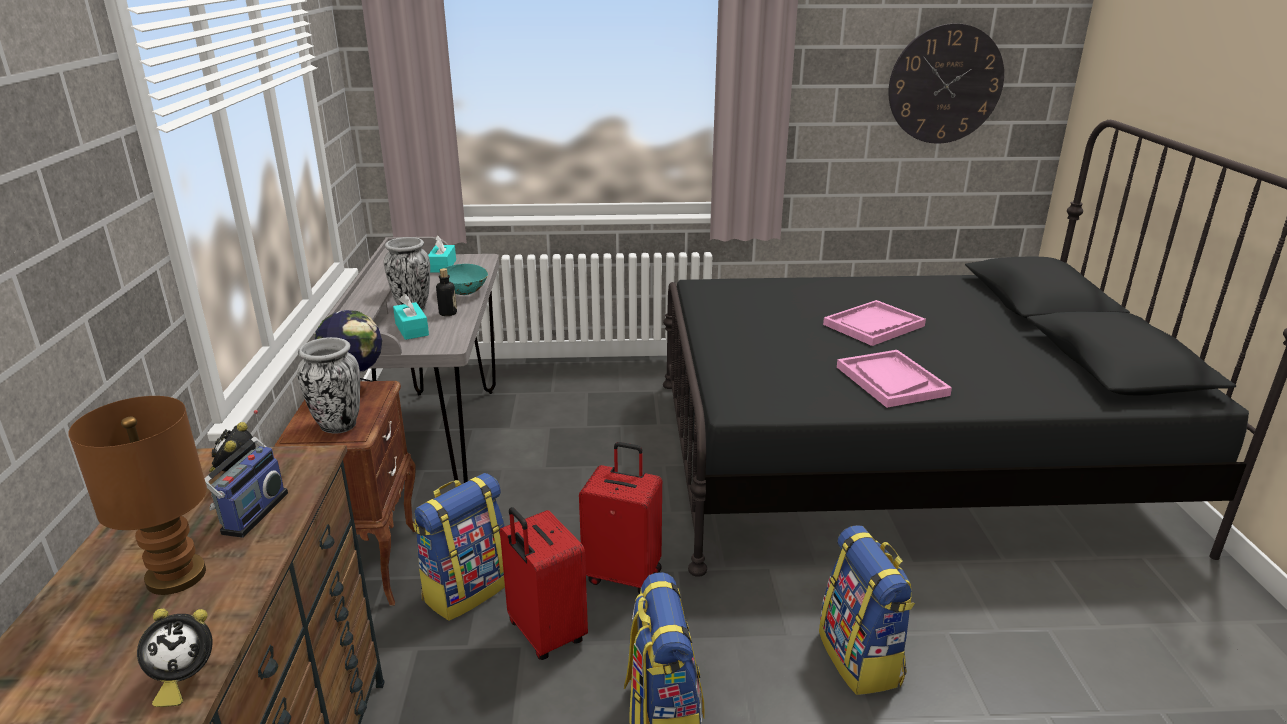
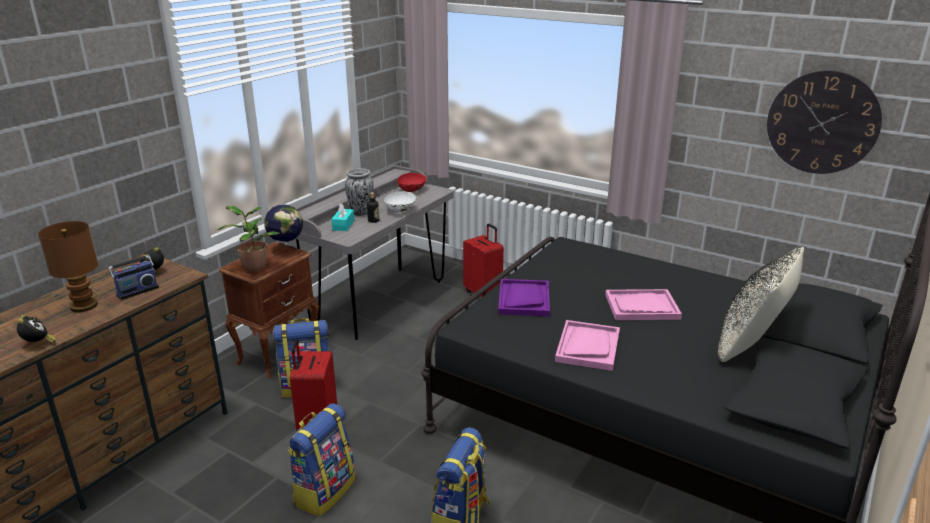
camera: 35 degrees right, 0 degrees up
alarm clock [137,608,213,707] -> alarm clock turned 135 degrees counterclockwise [17,315,56,343]
vase [297,337,360,433] -> potted plant [216,206,279,272]
turquoise tissue box [428,235,456,272] -> red bowl [397,173,427,192]
turquoise bowl [446,264,488,295] -> white bowl [384,191,416,212]
red suitcase [579,442,662,594] -> red suitcase moved to [463,224,504,297]
none -> purple tray [498,279,550,317]
none -> beige pillow [718,246,804,362]

